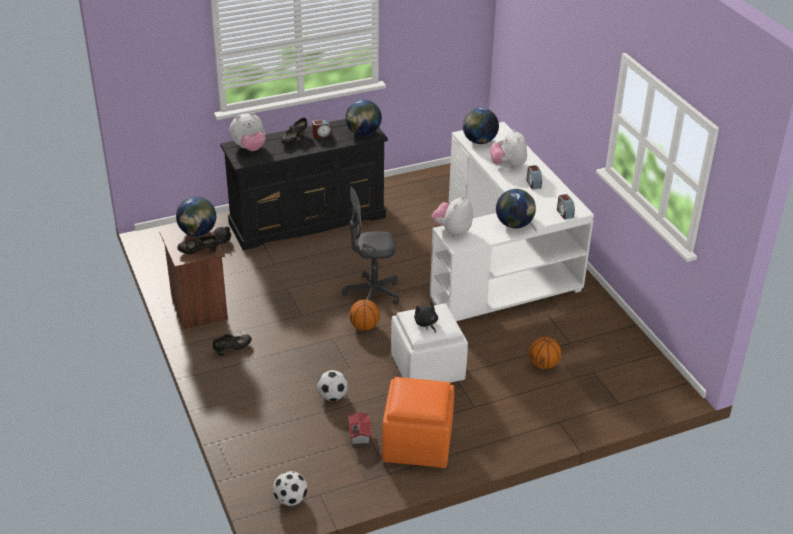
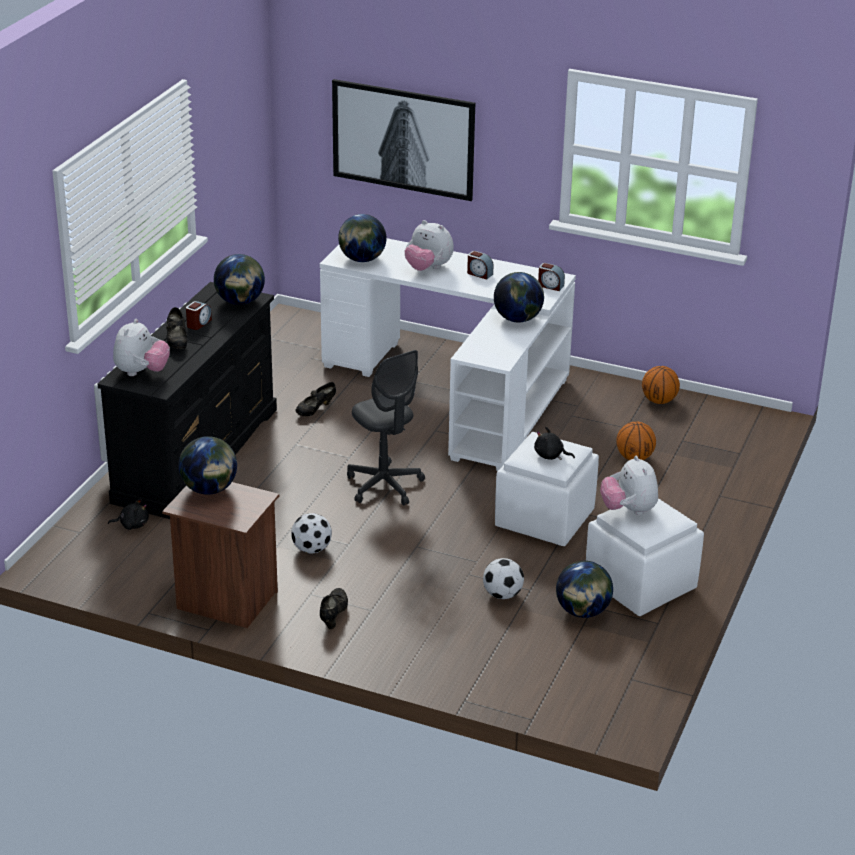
camera: 45 degrees left, 5 degrees down
black shoe [177,236,219,254] -> black shoe moved to [296,382,336,416]
football [273,471,307,506] -> football moved to [291,513,332,553]
grey office chair [342,187,399,305] -> grey office chair turned 75 degrees counterclockwise [347,350,425,506]
toy house [348,412,372,446] -> globe [556,561,613,618]
basketball [349,300,380,330] -> basketball moved to [642,366,680,404]
orange ottoman [382,377,454,468] -> white ottoman [586,498,704,616]
plush toy [432,196,473,237] -> plush toy moved to [600,456,658,515]
none -> picture [332,79,475,201]

